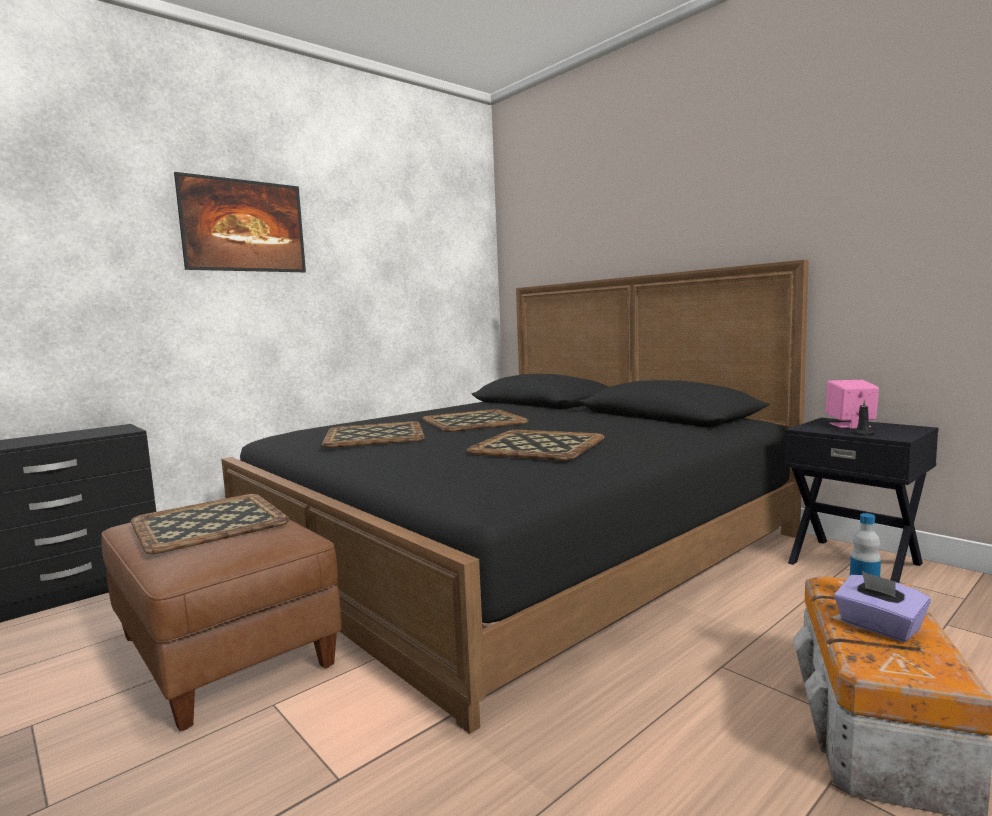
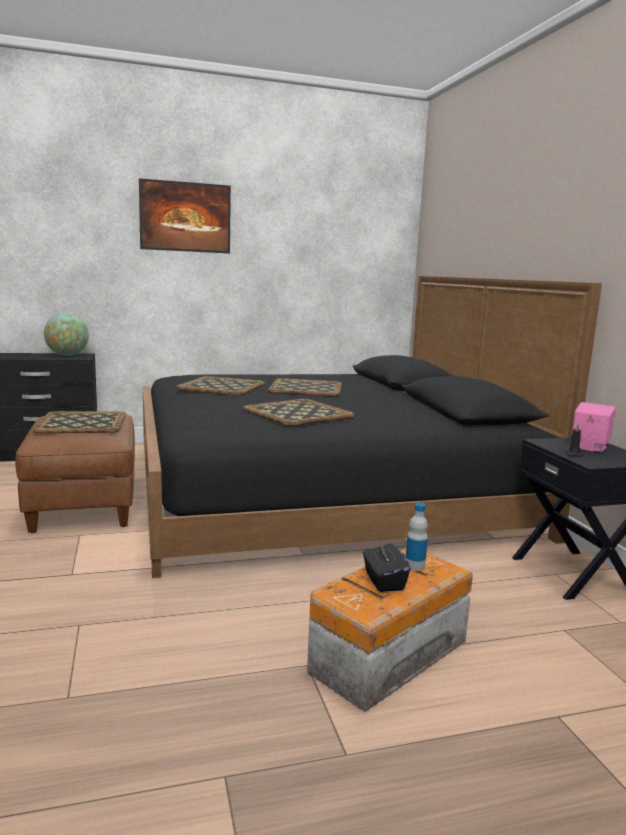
camera: 25 degrees right, 5 degrees up
purple tissue box [834,571,931,643] -> black tissue box [363,541,410,592]
none -> globe [44,313,89,356]

